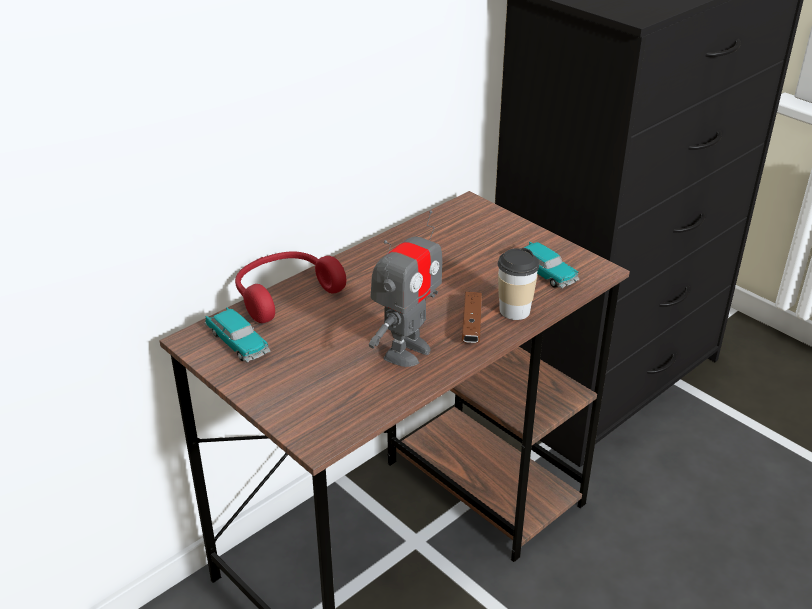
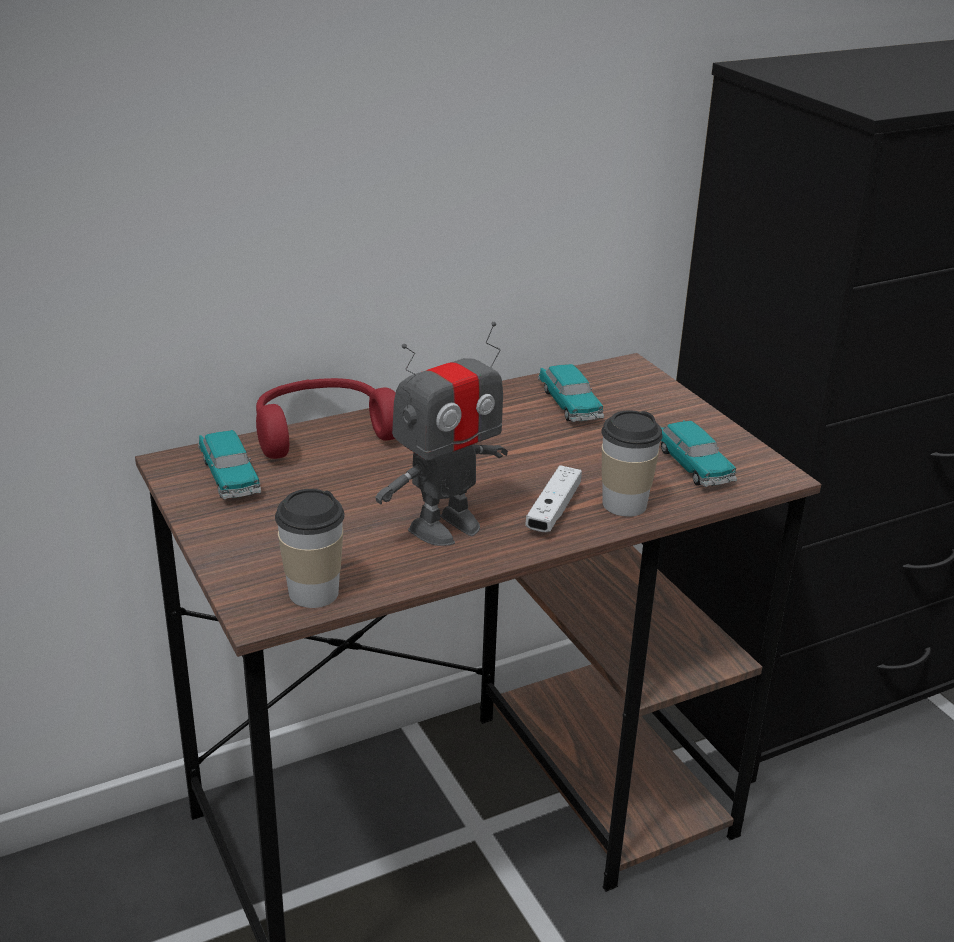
camera: 15 degrees right, 5 degrees down
brown game controller [462,292,482,343] -> white game controller [525,465,582,532]
none -> cup [275,489,345,608]
none -> toy car [538,364,604,422]

